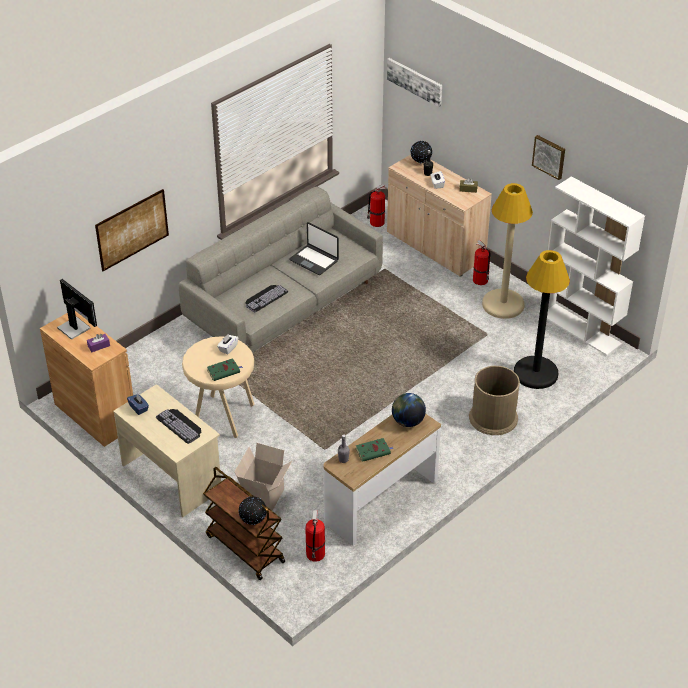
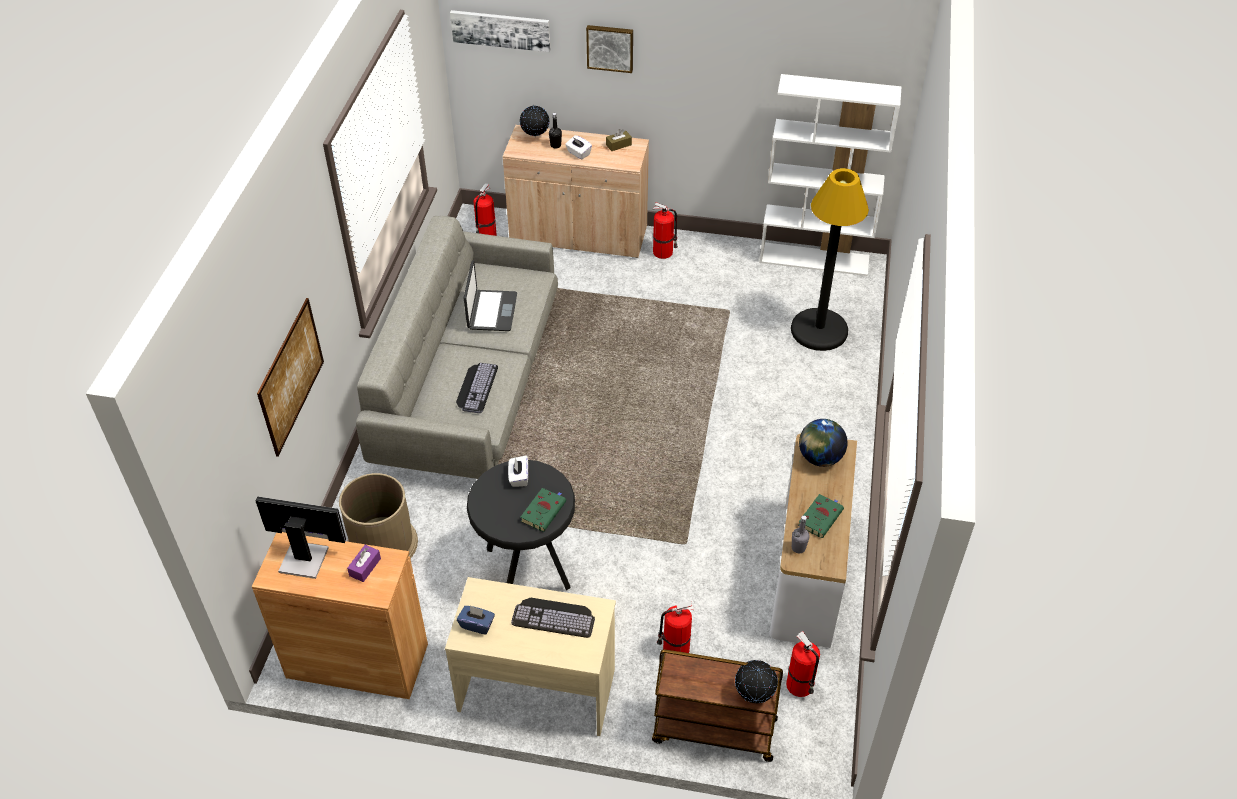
camera: 35 degrees left, 5 degrees up
beige stool [182,336,254,438] -> black stool [467,460,575,590]
cardboard box [234,443,292,511] -> fire extinguisher [657,601,694,653]
laptop [290,222,339,275] -> laptop turned 90 degrees counterclockwise [464,260,517,331]
brown trash can [469,366,520,435] -> brown trash can moved to [339,473,418,559]
beige floor lamp [482,183,533,319] -> none
picture [532,135,565,180] -> picture moved to [586,25,633,73]

